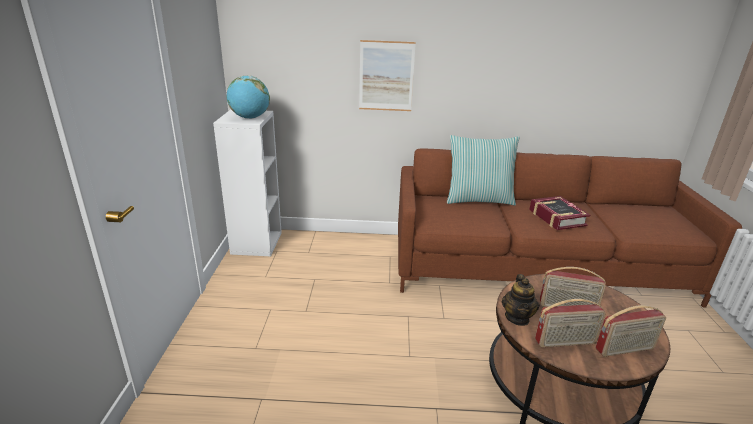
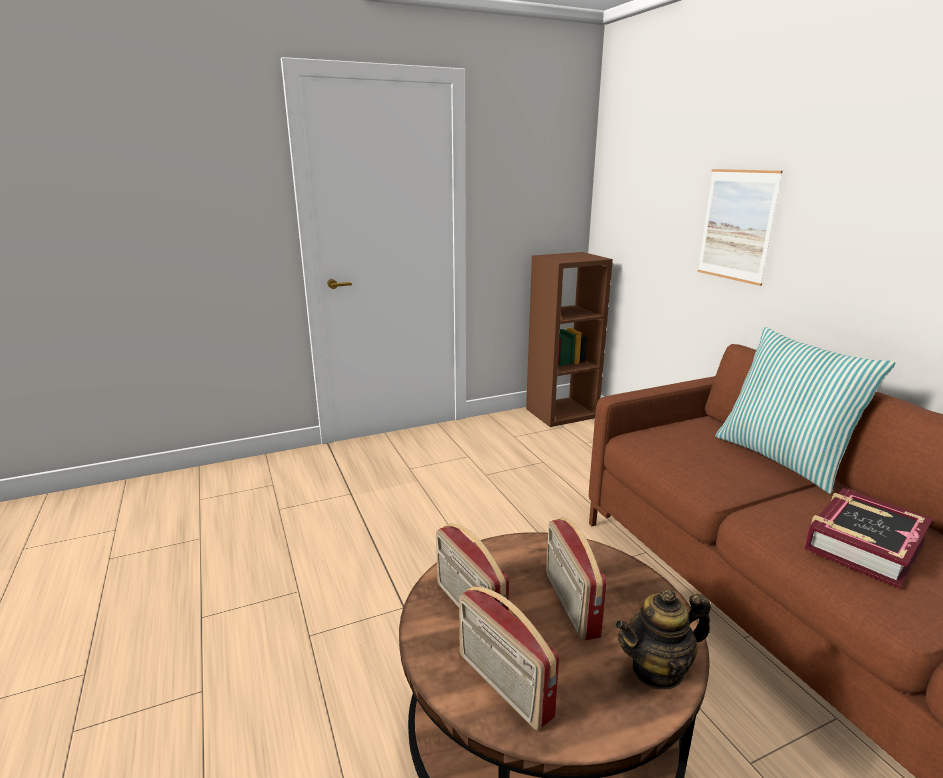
camera: 65 degrees right, 5 degrees down
white bookcase [213,110,282,256] -> brown bookcase [526,252,613,427]
globe [226,76,270,119] -> none
teapot [501,274,539,326] -> teapot moved to [615,589,711,690]

